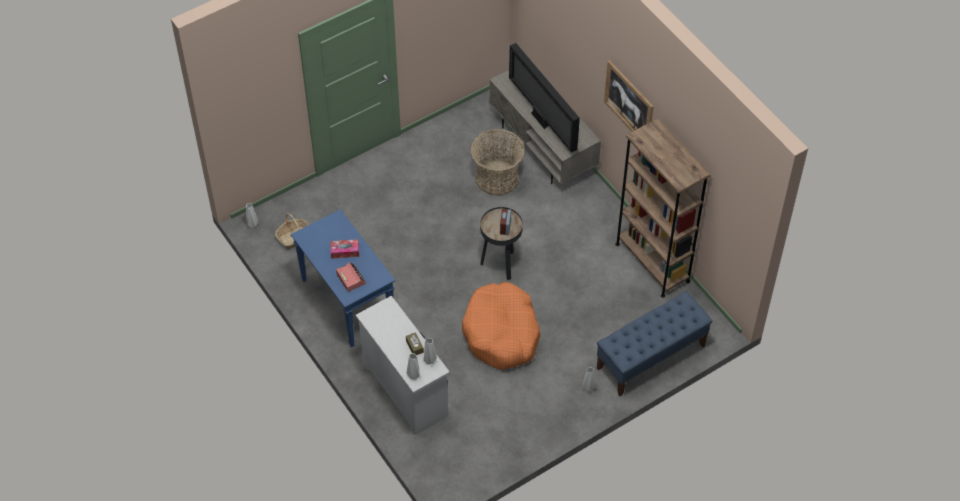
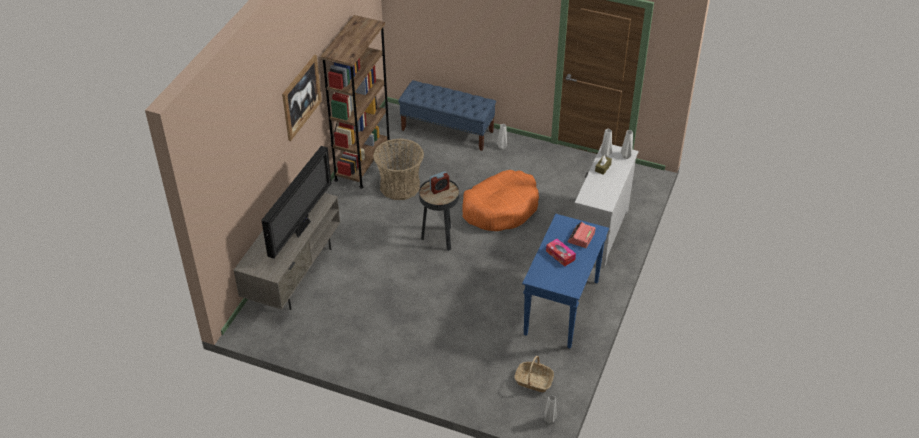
camera: 125 degrees left, 10 degrees down
basket [471,129,525,195] -> basket moved to [373,139,424,200]

